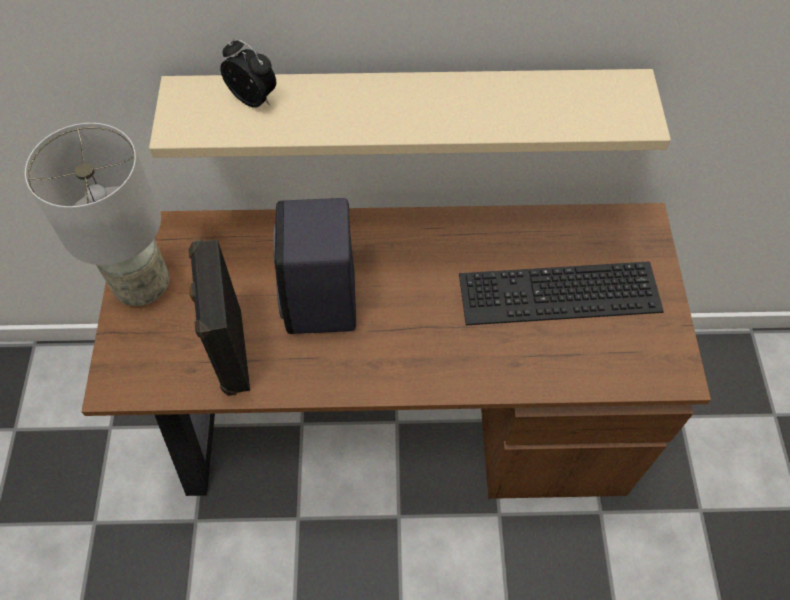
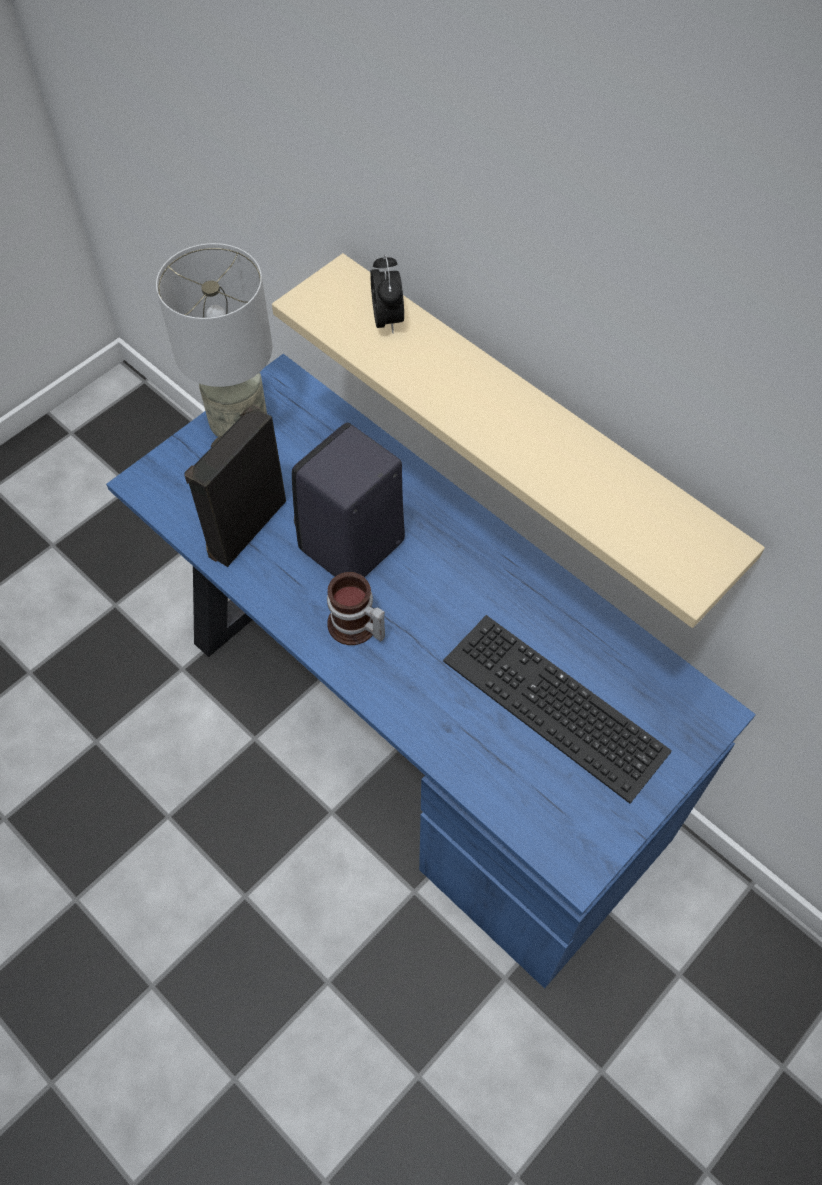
camera: 45 degrees right, 0 degrees up
brown desk [82,203,711,499] -> blue desk [106,354,756,989]
none -> mug [327,572,385,645]

